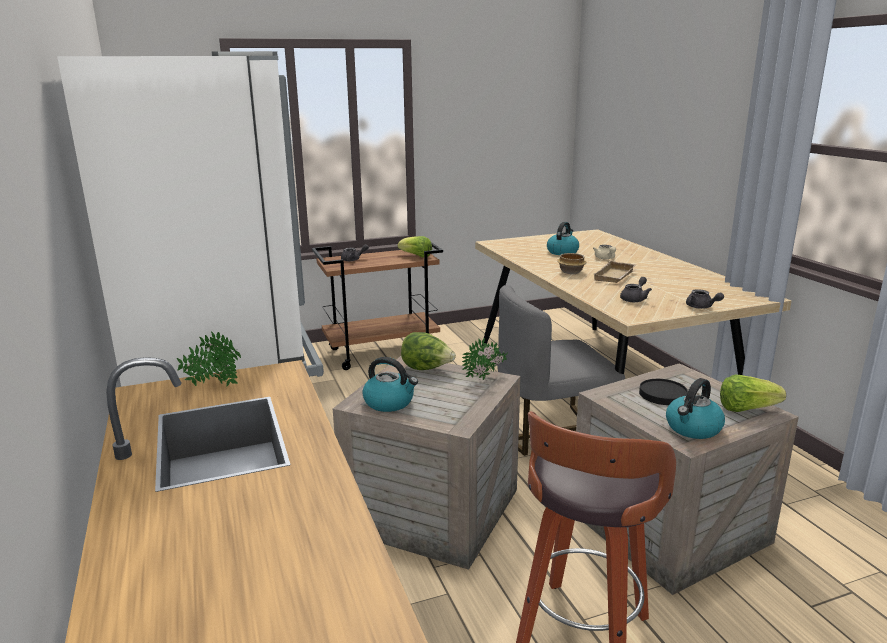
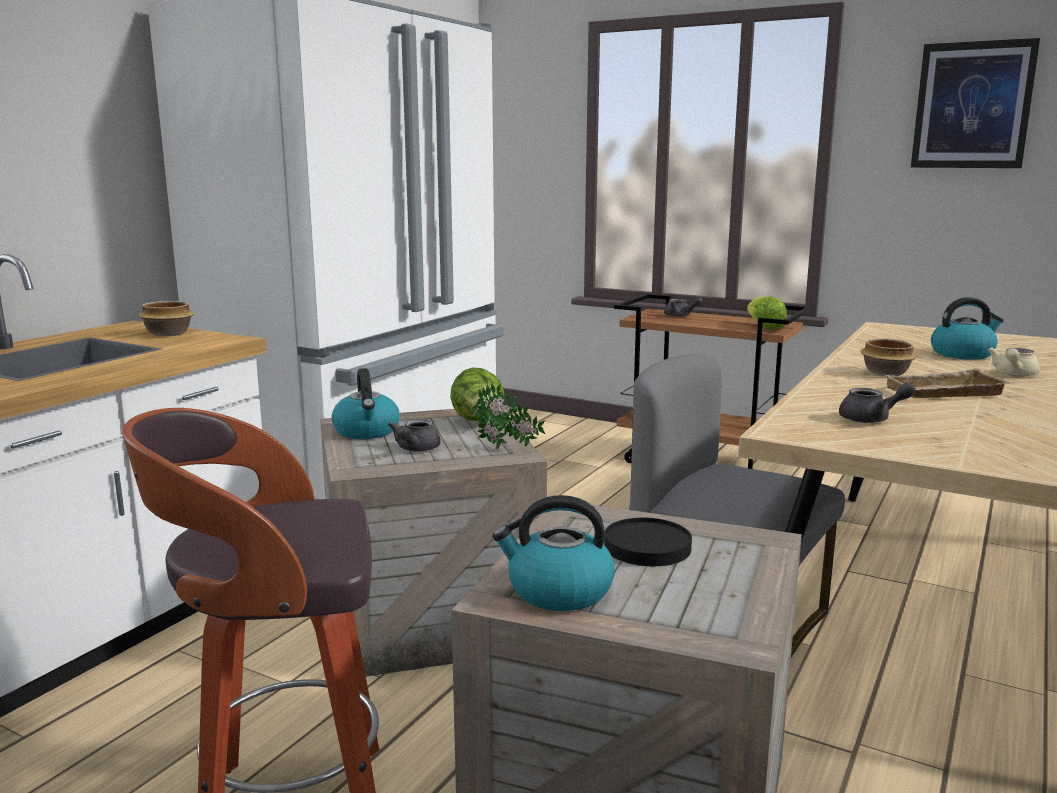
camera: 50 degrees right, 5 degrees down
potted plant [177,332,241,387] -> bowl [138,301,194,336]
grey teapot [686,289,724,309] -> grey teapot moved to [388,419,441,452]
lettuce [720,375,786,412] -> none
none -> picture [911,38,1040,168]

